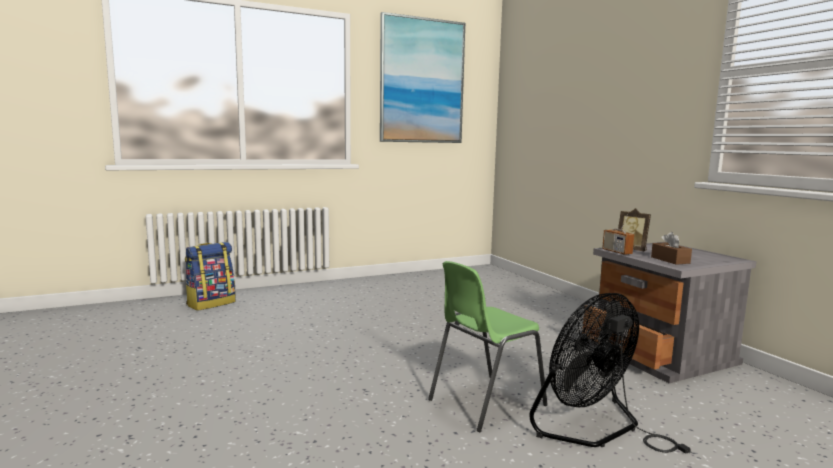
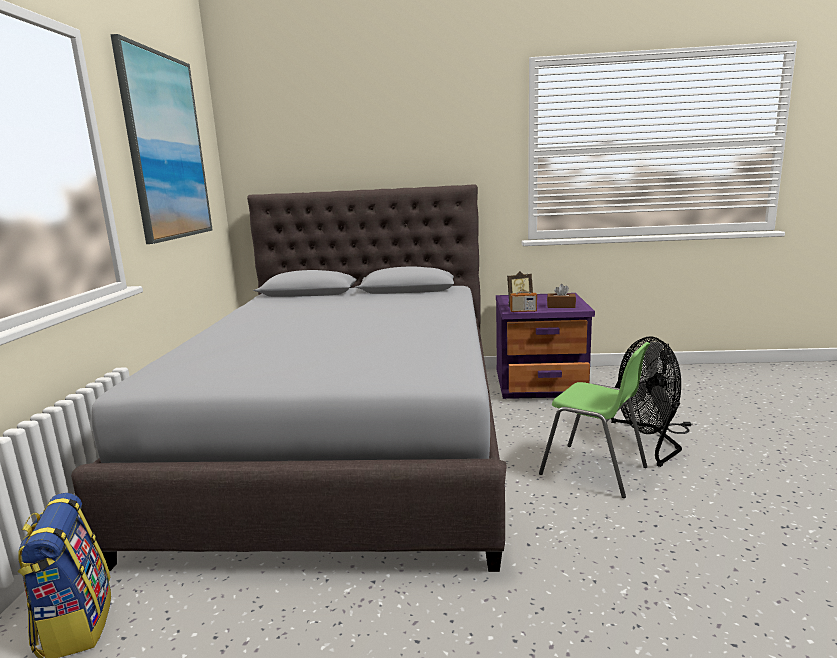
camera: 60 degrees left, 5 degrees up
green chair [428,261,548,432] -> green chair turned 45 degrees counterclockwise [539,342,650,498]
grey nightstand [582,242,756,383] -> purple nightstand [496,293,595,399]
none -> grey bed [71,185,507,572]

